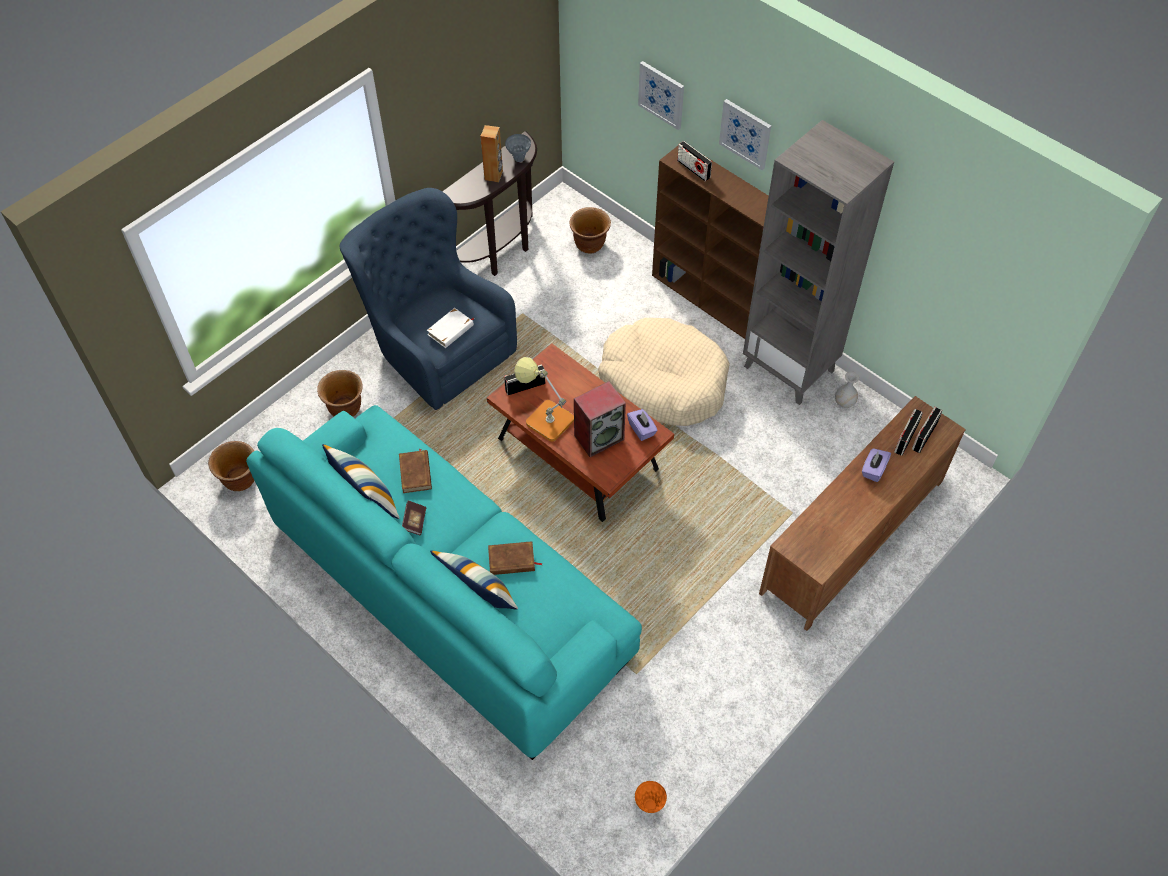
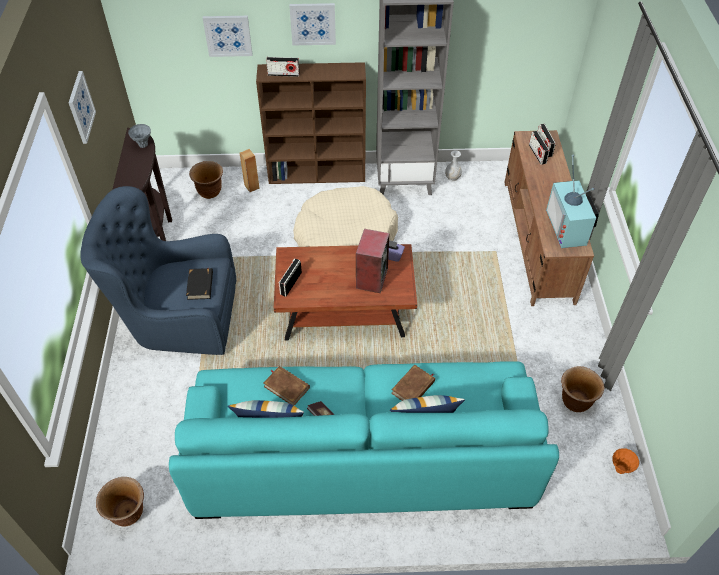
camera: 45 degrees left, 5 degrees down
brown planter [317,370,362,417] -> brown planter moved to [561,366,604,412]
white book [427,308,474,348] -> black book [186,268,213,300]
brown speaker [480,125,503,182] -> brown speaker moved to [240,149,260,192]
table lamp [514,357,574,442] -> none
purple tissue box [862,448,891,482] -> none
none -> picture [69,71,96,144]
none -> television [546,154,599,248]

